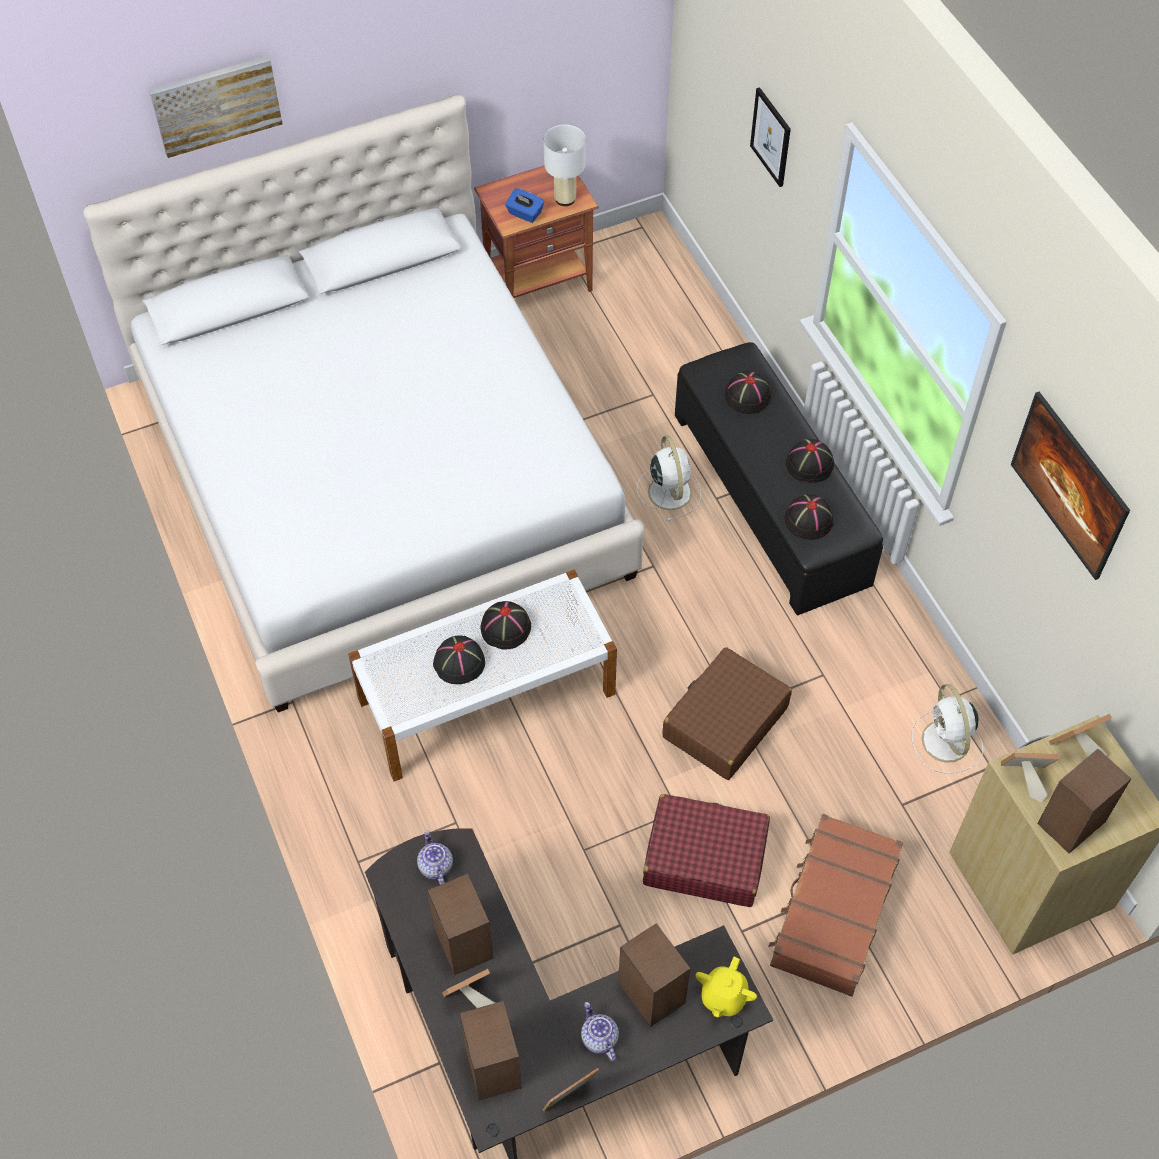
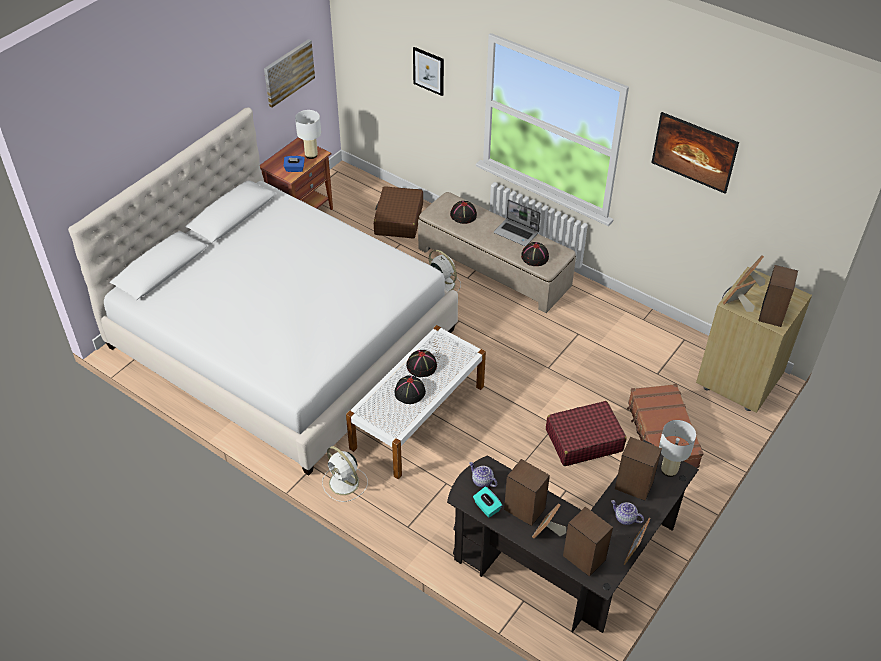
camera: 30 degrees left, 10 degrees down
picture [149,56,283,158] -> picture moved to [264,39,315,108]
brown suitcase [662,647,792,780] -> brown suitcase moved to [374,186,423,239]
black bench [675,342,883,615] -> beige bench [418,192,576,313]
yellow teapot [696,957,757,1017] -> white table lamp [659,420,696,477]
black hat [786,439,834,483] -> laptop [494,199,541,246]
white fan [912,684,983,774] -> white fan moved to [322,446,368,502]
none -> turquoise tissue box [473,487,502,517]

